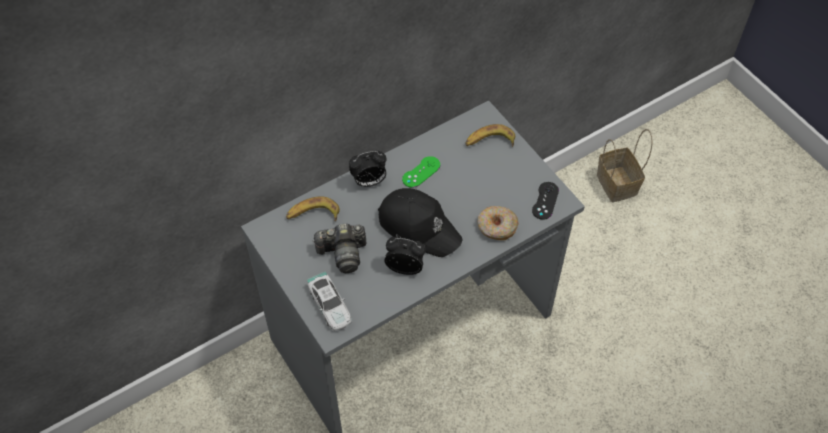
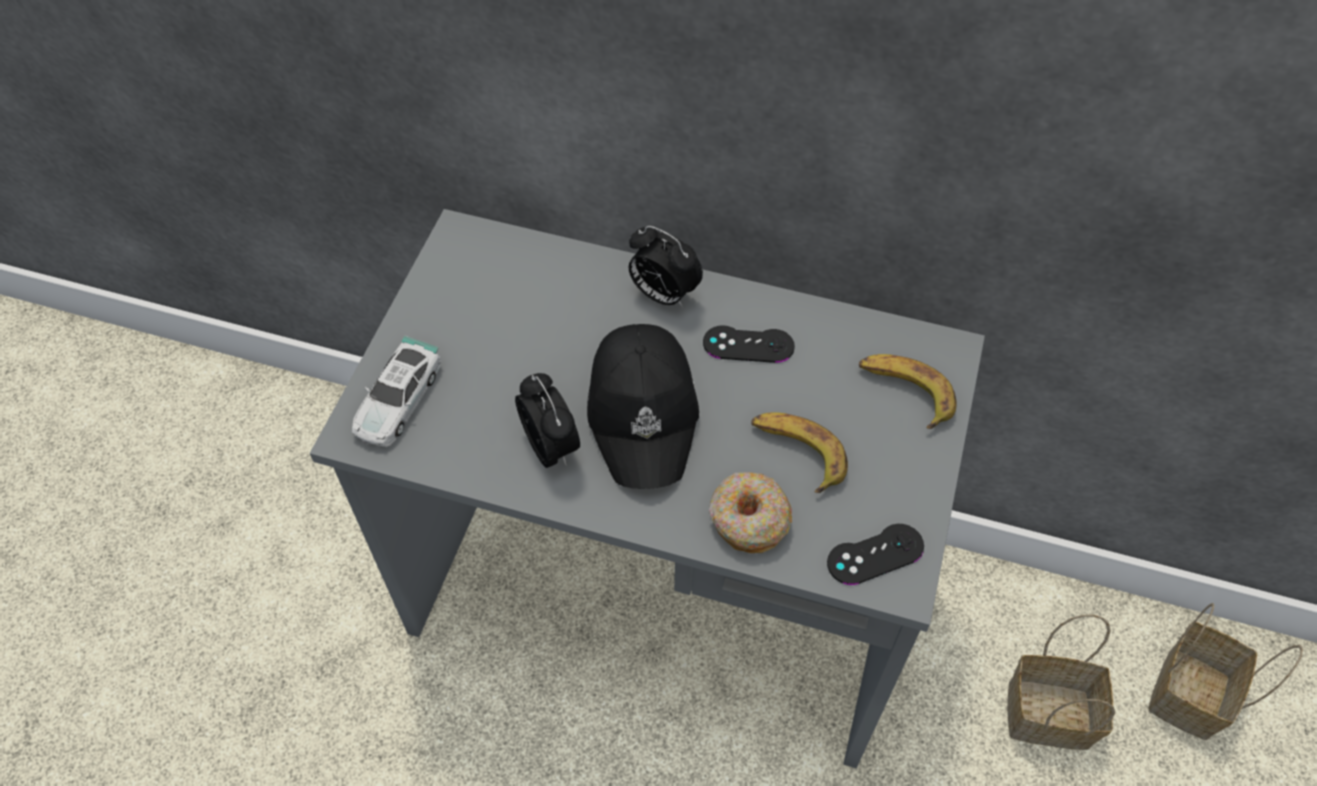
camera: 50 degrees right, 0 degrees up
banana [286,197,340,221] -> banana moved to [751,412,848,493]
camera [312,224,367,273] -> none
green game controller [402,156,440,188] -> black game controller [703,325,795,363]
none -> basket [1007,615,1116,750]

